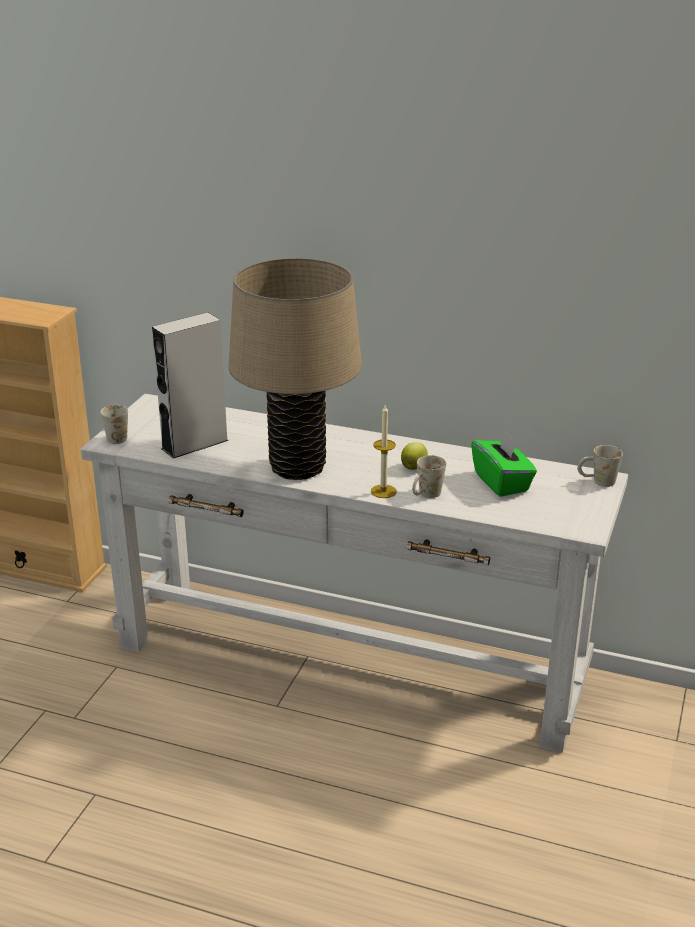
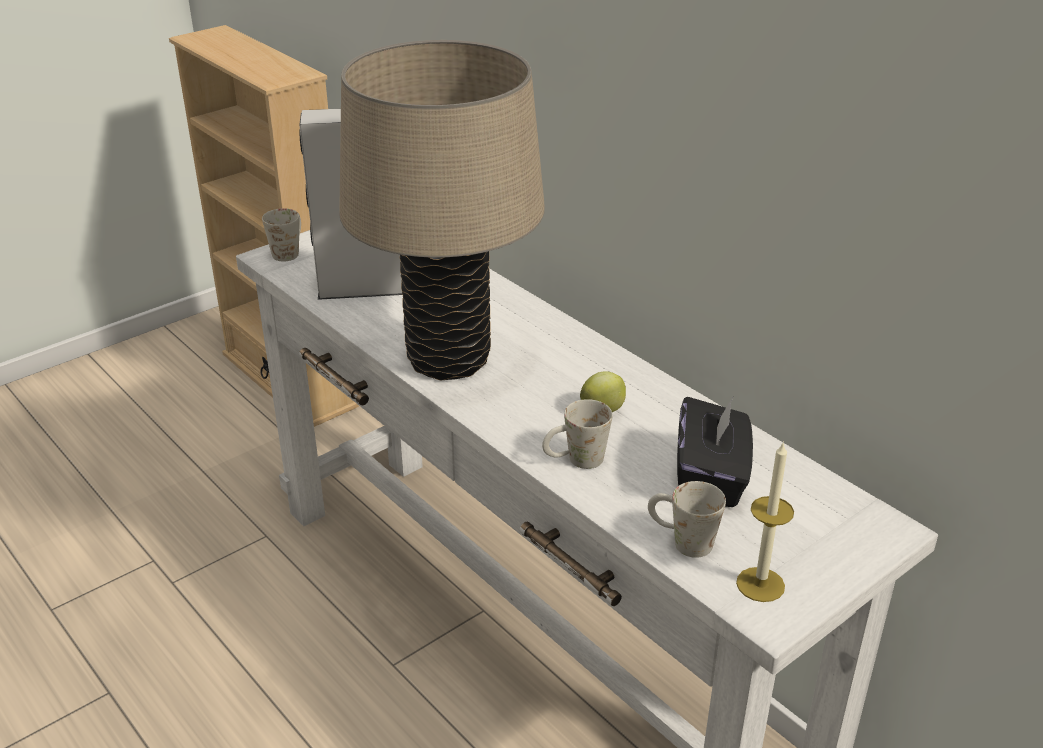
camera: 30 degrees right, 5 degrees up
candle [371,405,397,498] -> candle moved to [736,441,794,602]
green tissue box [471,430,537,497] -> black tissue box [677,397,753,507]
white mug [577,445,623,487] -> white mug moved to [648,481,726,558]

